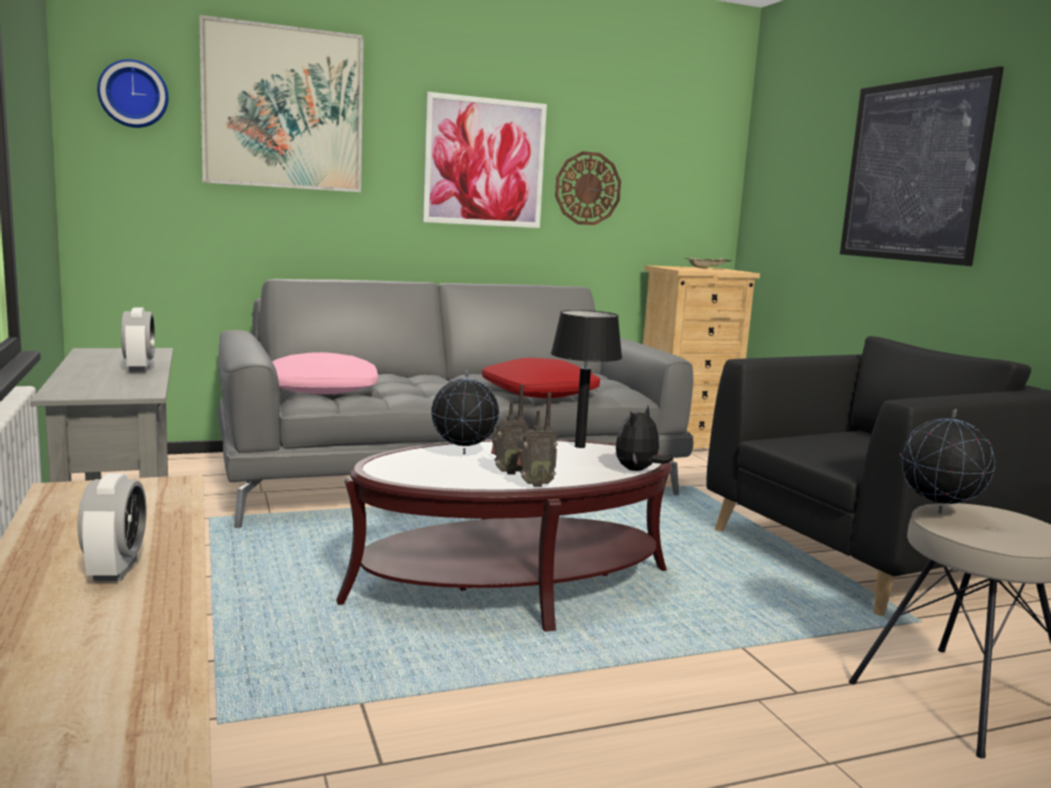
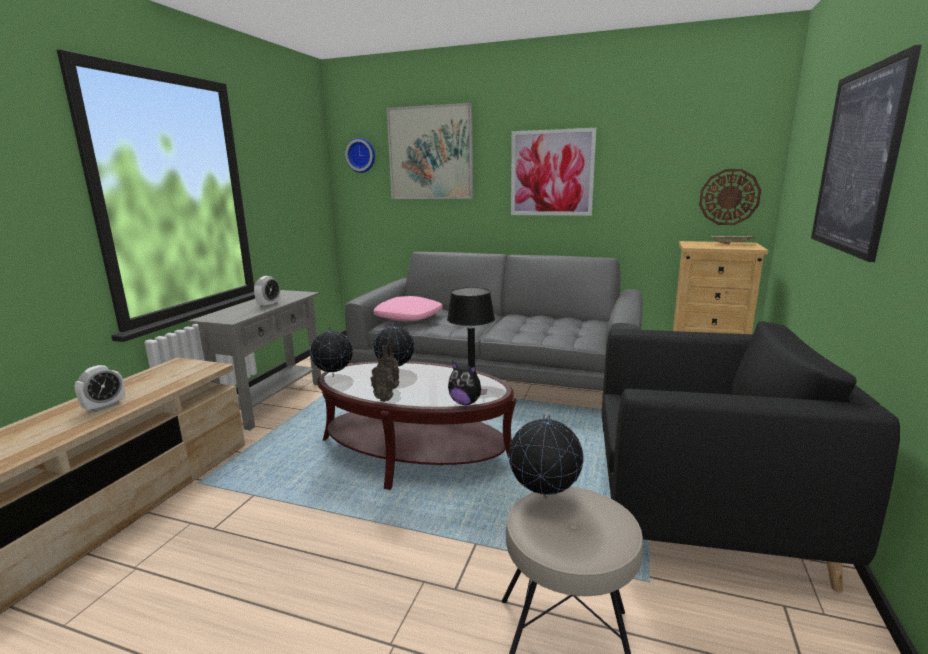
camera: 40 degrees right, 5 degrees up
red pillow [482,358,600,398] -> none
wall clock [555,151,621,225] -> wall clock moved to [699,169,761,225]
plush toy [616,406,673,471] -> plush toy turned 135 degrees counterclockwise [448,361,487,405]
none -> globe [310,326,353,377]

